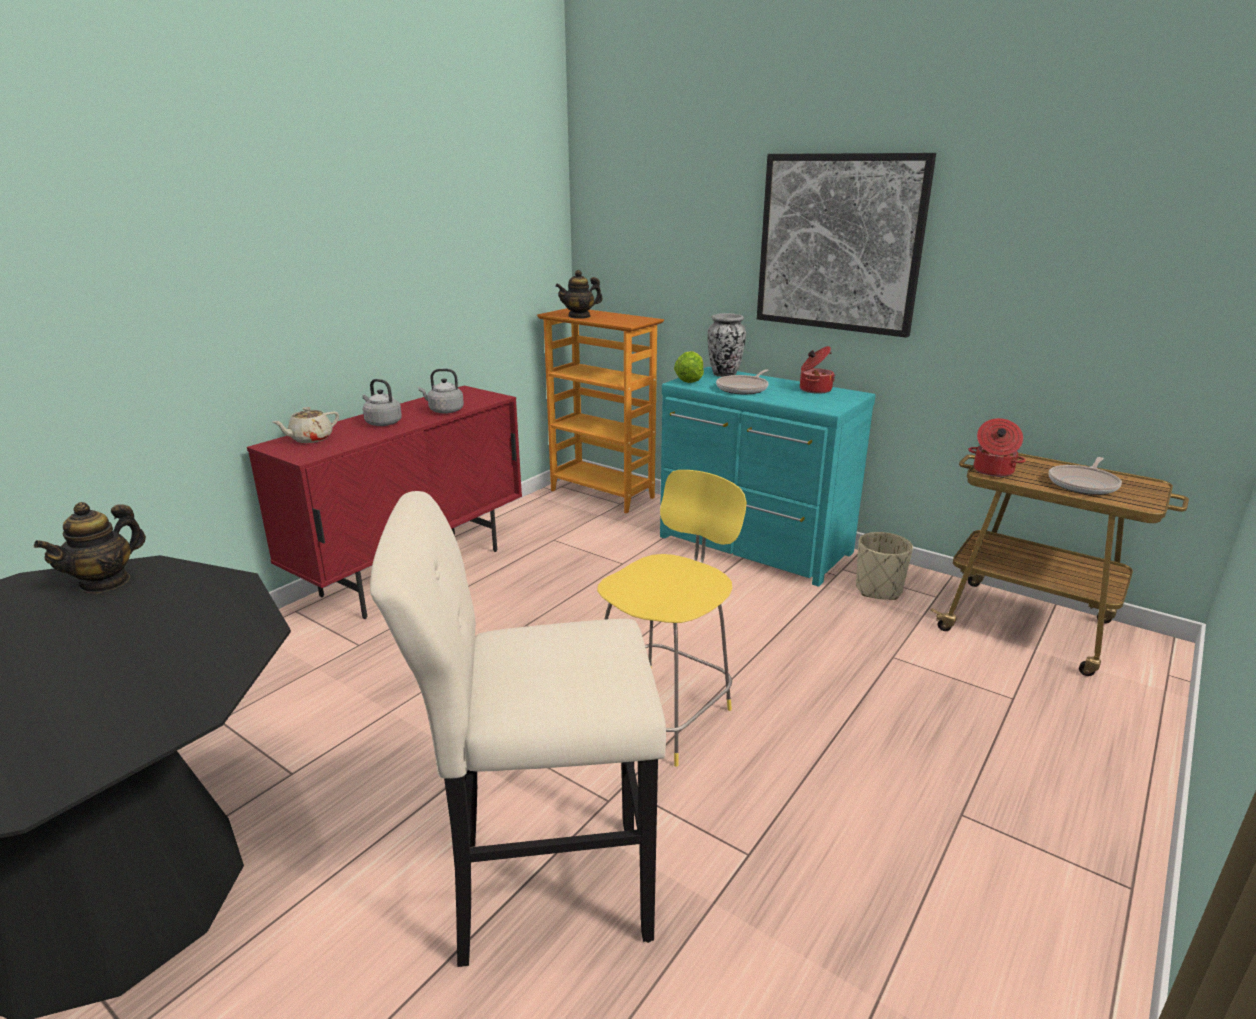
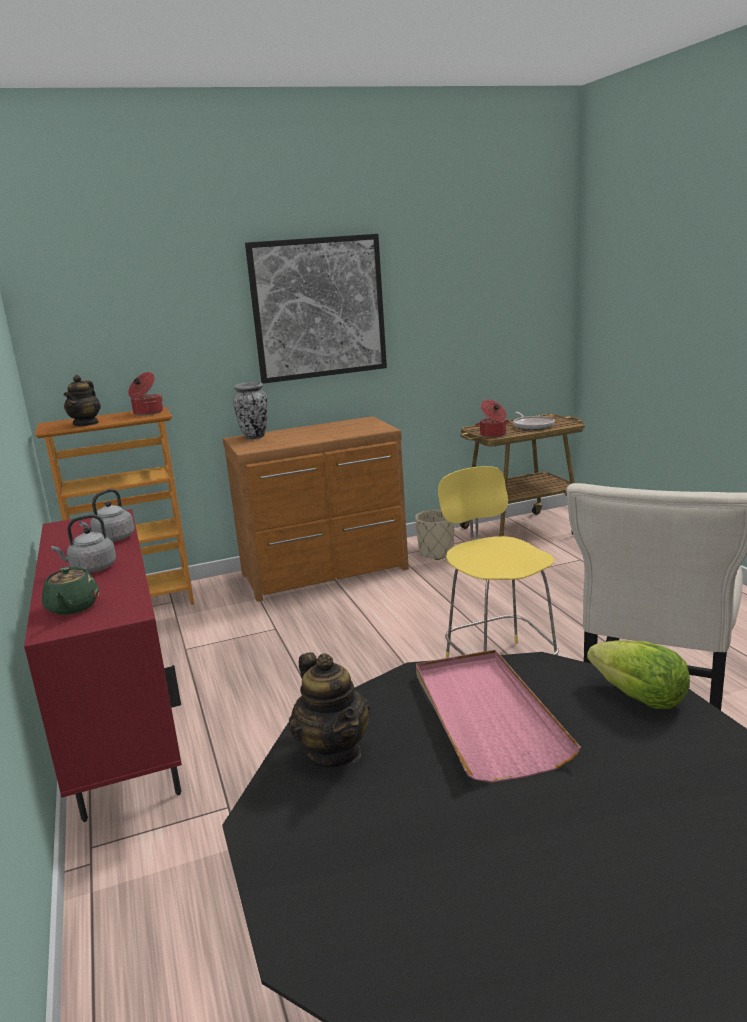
camera: 55 degrees left, 5 degrees down
beige teapot [273,407,339,443] -> green teapot [42,566,99,615]
turquoise dresser [660,367,876,587] -> brown dresser [223,416,409,602]
lettuce [674,351,704,383] -> lettuce moved to [587,640,690,709]
frying pan [716,369,769,395] -> none
cooking pot [800,346,835,394] -> cooking pot moved to [128,372,163,416]
none -> pink tray [416,650,581,782]

